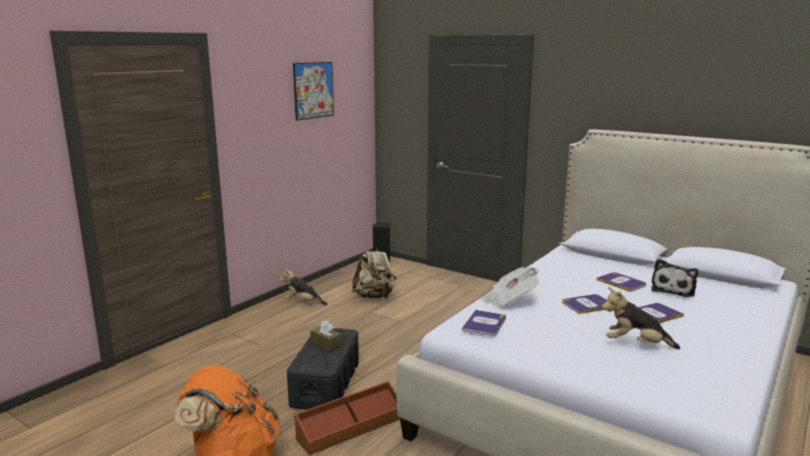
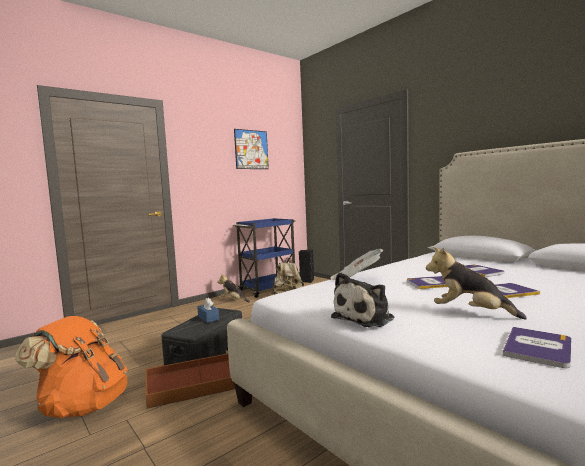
camera: 15 degrees right, 10 degrees down
brown tissue box [310,321,342,351] -> blue tissue box [197,298,219,323]
book [462,310,506,336] -> book moved to [503,327,571,368]
plush toy [651,259,698,297] -> plush toy moved to [331,272,394,327]
none -> blue cart [234,218,295,298]

